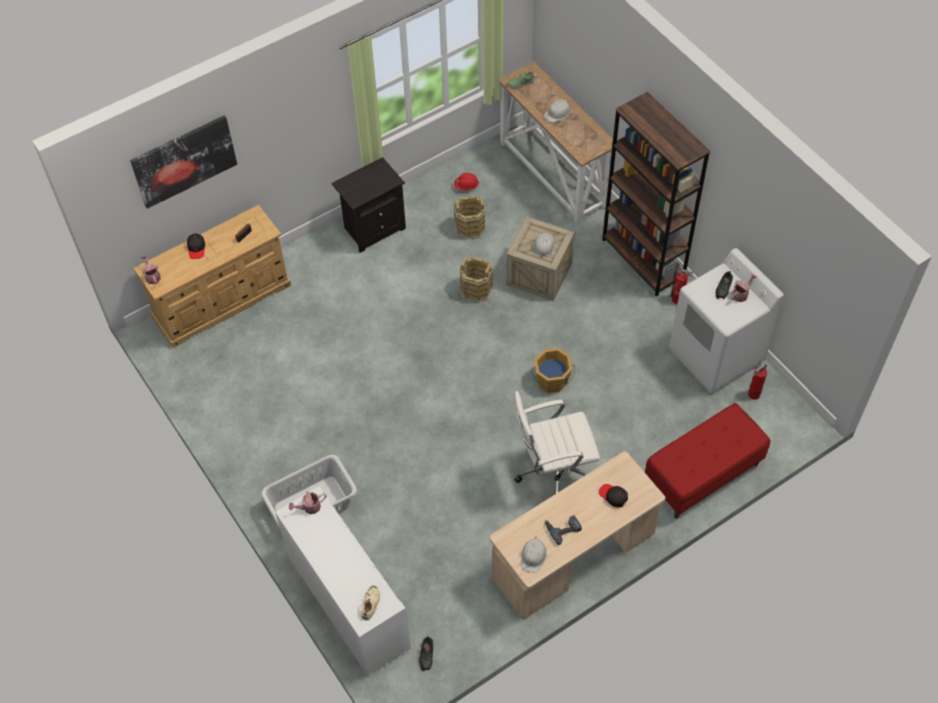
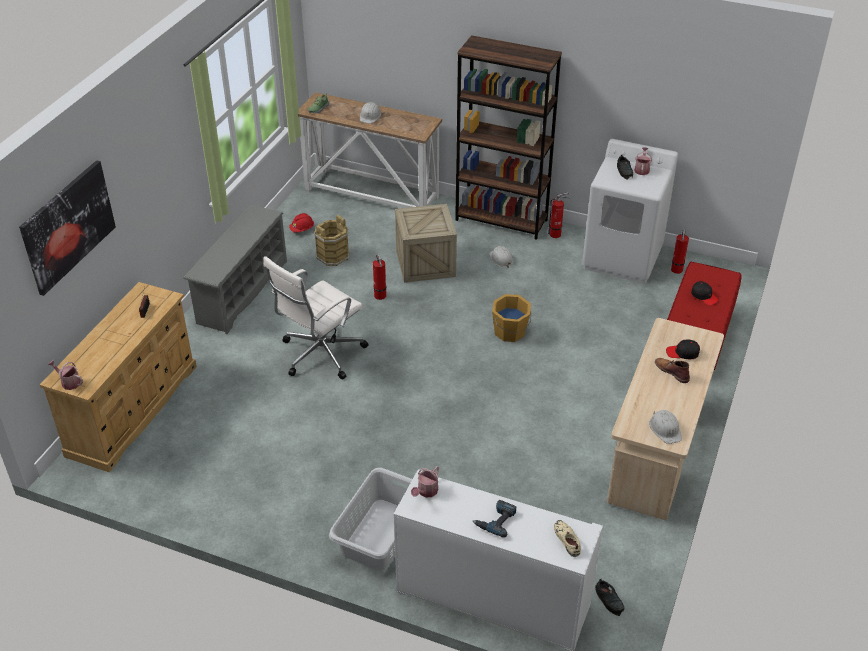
camera: 35 degrees left, 15 degrees down
black cap [187,233,205,259] -> black cap moved to [691,281,719,305]
black nightstand [331,157,406,253] -> grey shoe rack [183,205,287,334]
brown bucket [459,257,493,303] -> fire extinguisher [373,255,386,300]
white office chair [514,391,600,493] -> white office chair moved to [263,256,369,379]
white hard hat [533,232,555,258] -> white hard hat moved to [489,246,514,268]
power drill [545,515,582,545] -> power drill moved to [473,500,516,538]
none -> brown boot [655,358,690,383]

